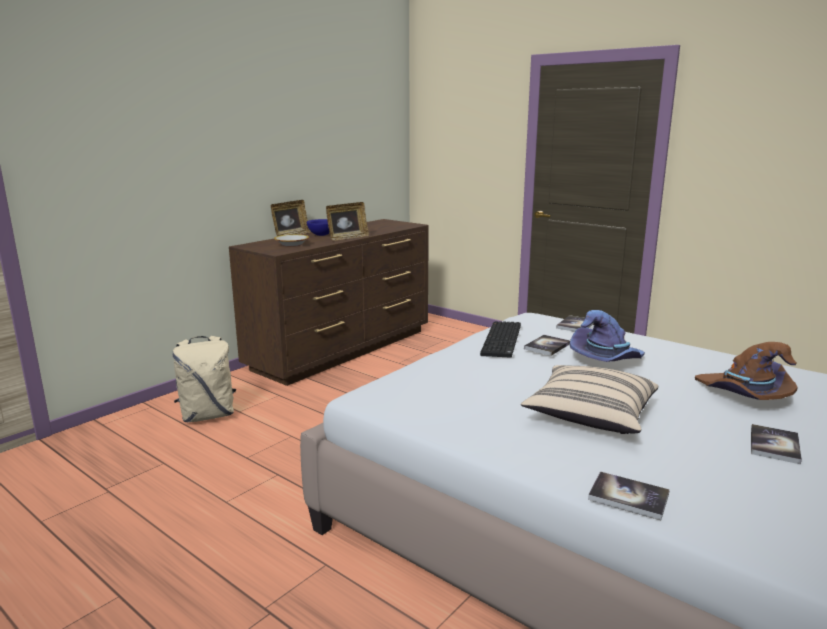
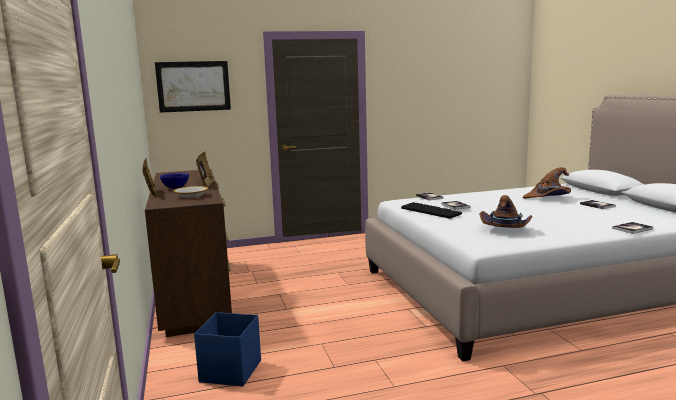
camera: 55 degrees left, 5 degrees down
beige backpack [172,336,236,422] -> blue storage box [194,312,261,386]
beige pillow [521,365,658,434] -> none
purple hat [570,310,645,362] -> none
none -> picture [155,61,231,113]
none -> brown hat [479,195,532,228]

